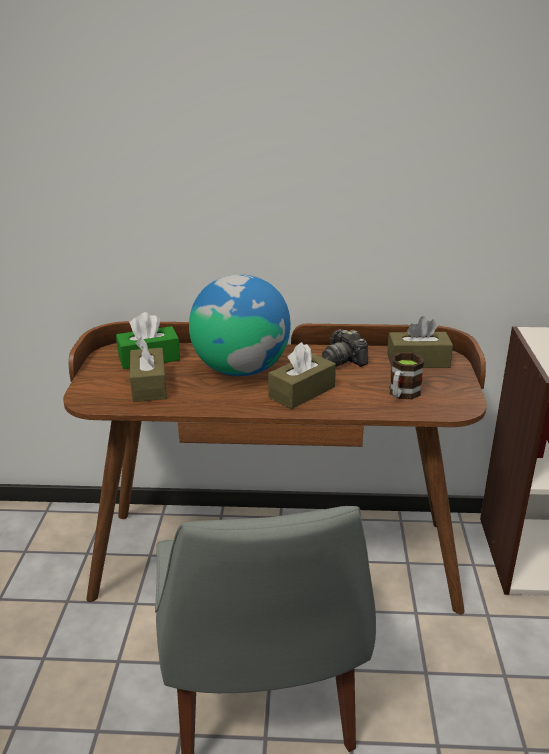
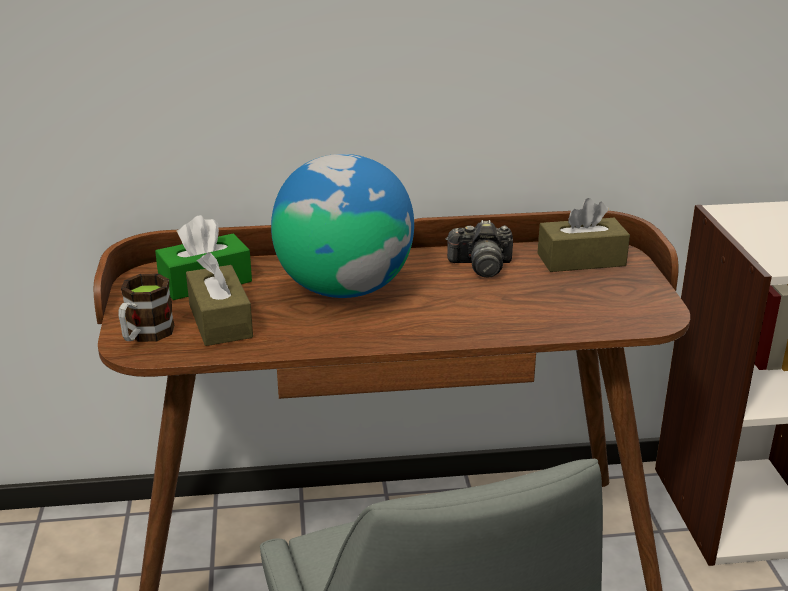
camera: 10 degrees left, 0 degrees up
brown tissue box [268,342,336,409] -> none
camera [322,329,368,367] -> camera turned 45 degrees counterclockwise [446,220,513,278]
mug [389,352,424,399] -> mug moved to [118,274,175,342]

